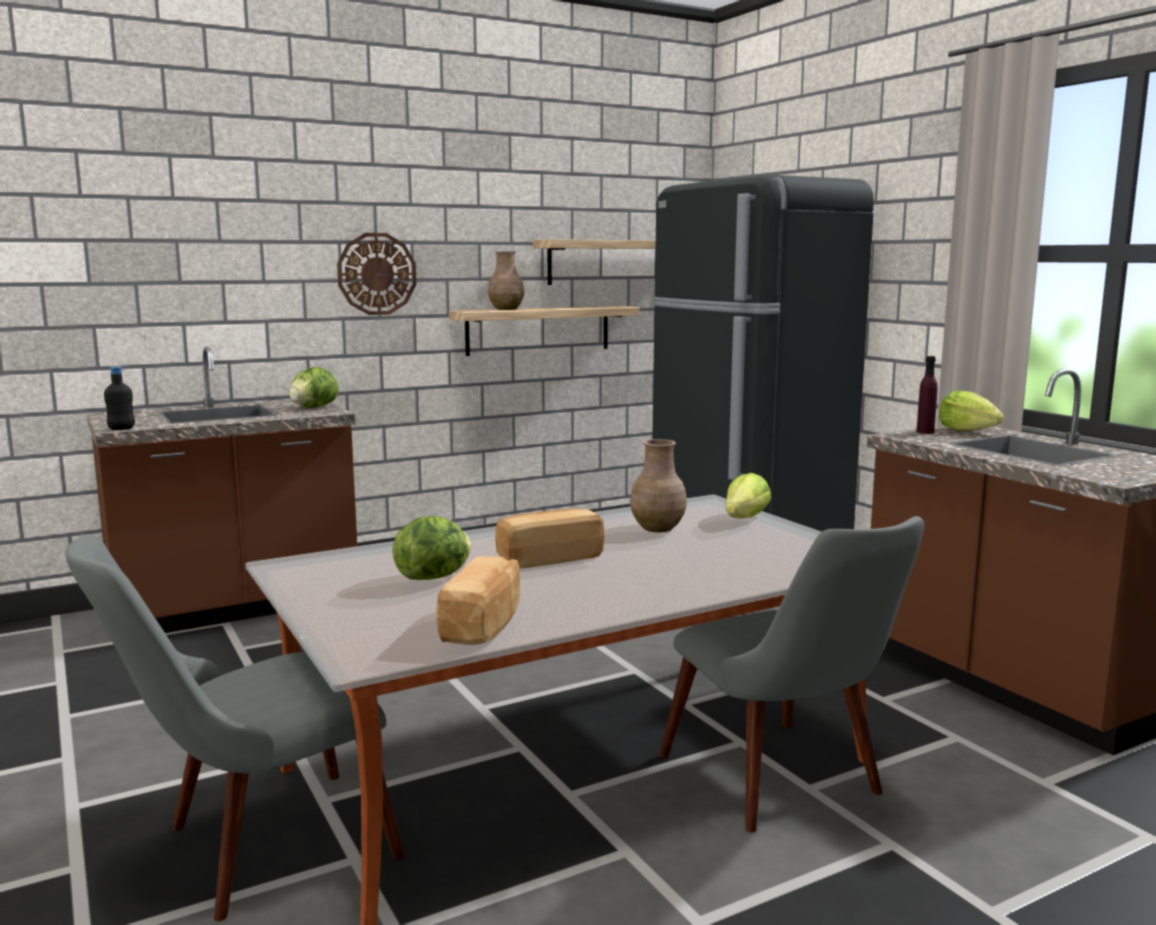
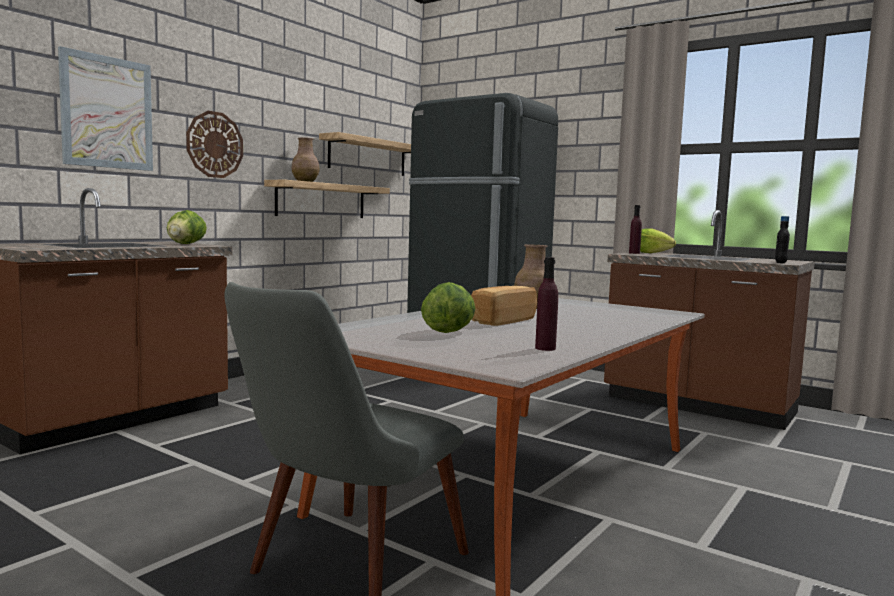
camera: 25 degrees left, 5 degrees down
black bottle [104,367,135,430] -> black bottle moved to [775,216,790,263]
bread [436,556,520,645] -> purple bottle [535,257,558,351]
grey chair [659,516,924,833] -> none
lettuce [726,473,771,519] -> none
none -> picture [58,46,153,171]

